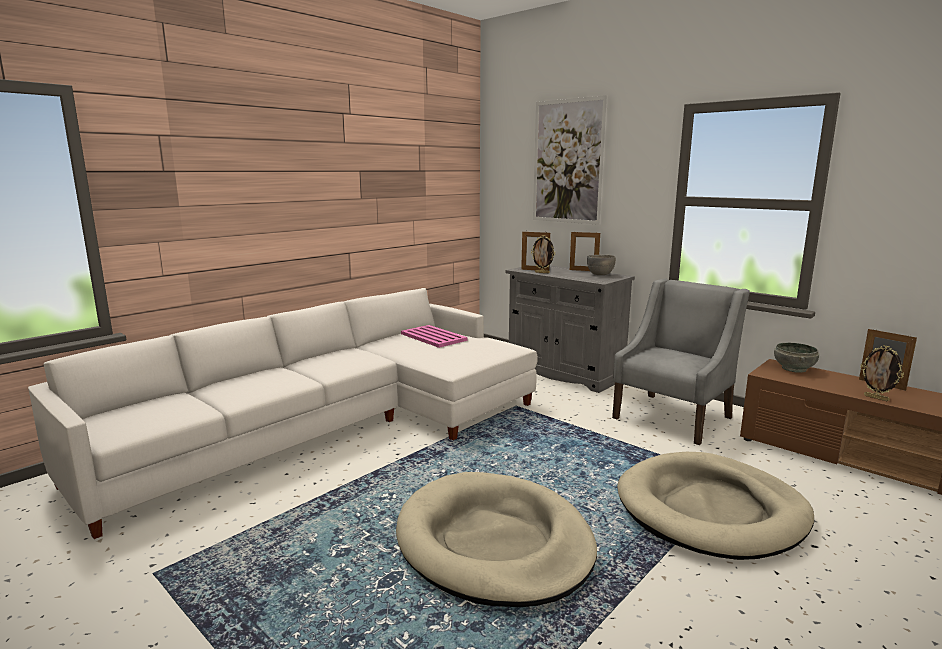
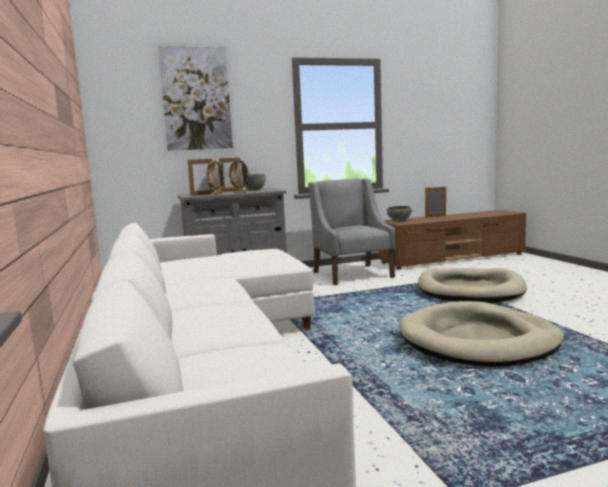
camera: 60 degrees left, 5 degrees down
pink tray [401,325,467,348] -> none
picture frame [860,345,904,401] -> picture frame moved to [228,159,250,194]

